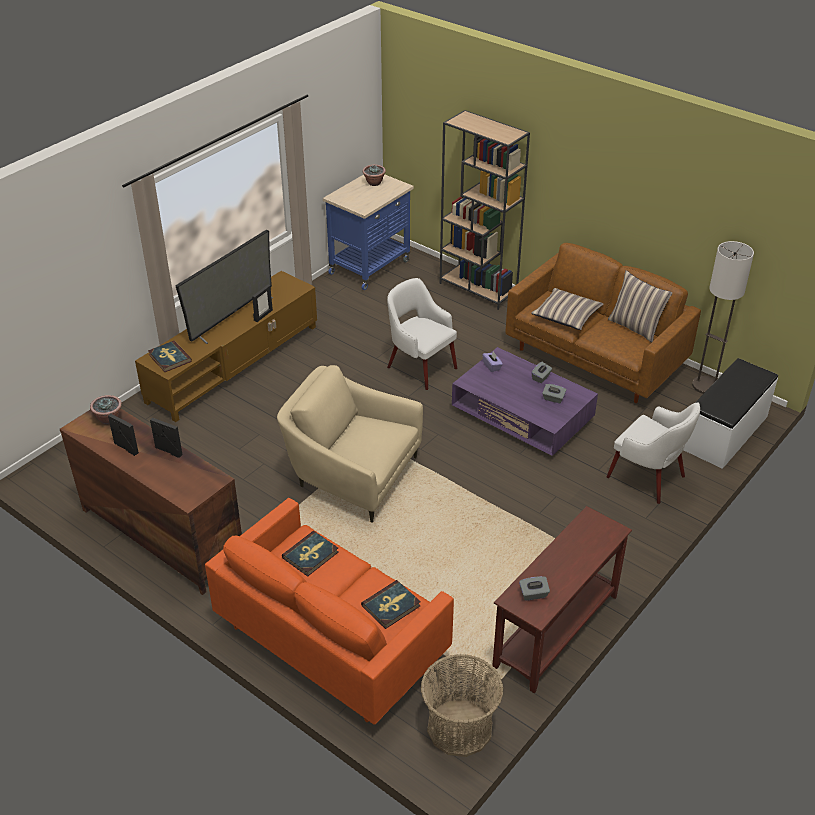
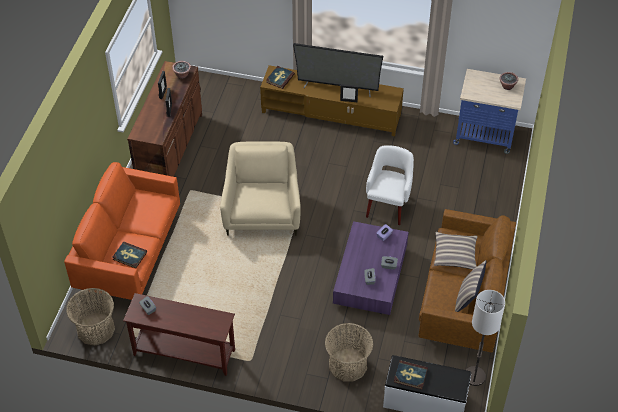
camera: 65 degrees right, 10 degrees up
book [282,531,338,577] -> book moved to [394,360,428,389]
bookcase [440,110,530,310] -> none
white armchair [607,403,700,504] -> basket [325,323,373,382]

